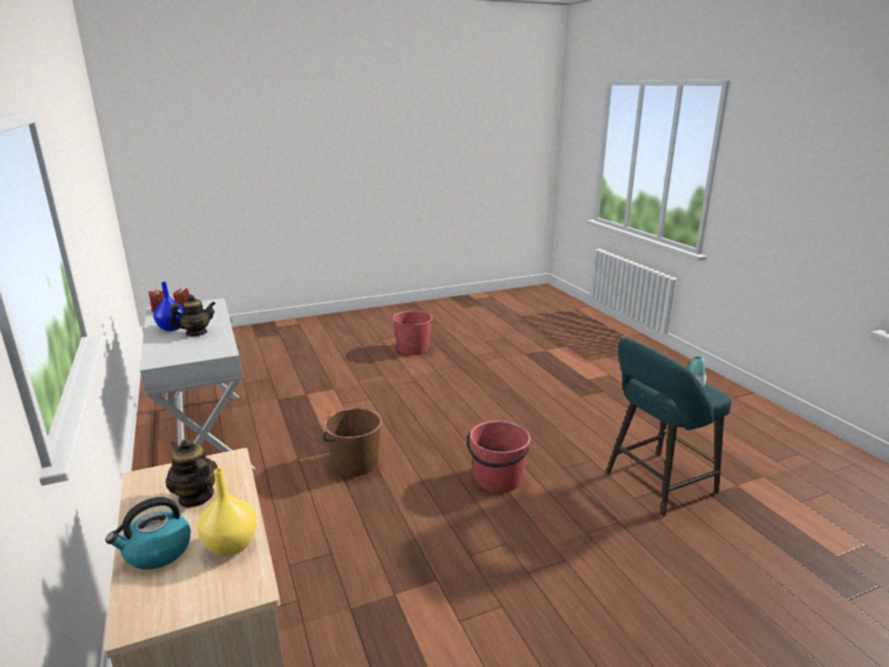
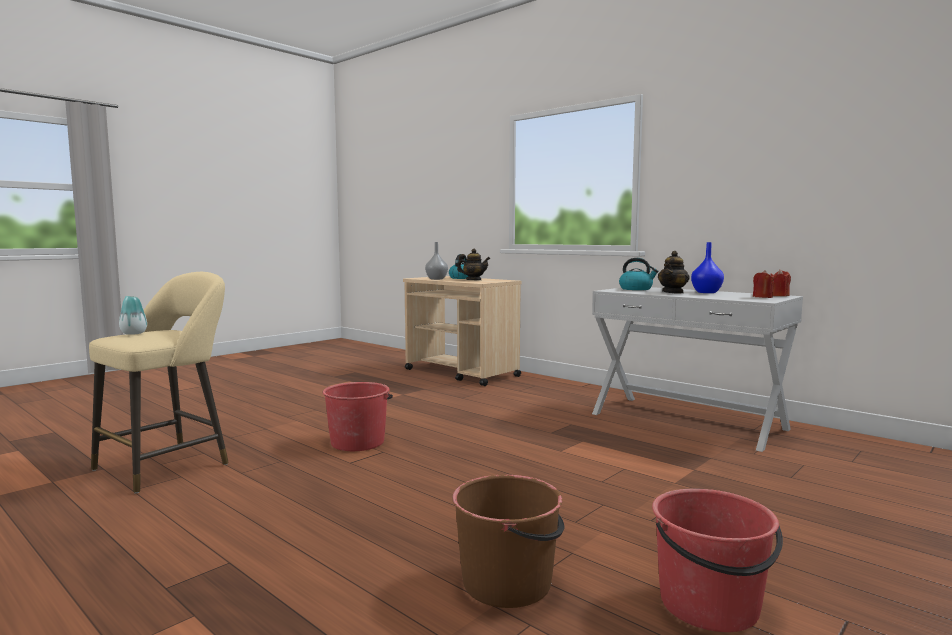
camera: 155 degrees right, 15 degrees down
yellow vase [197,468,257,557] -> grey vase [425,242,448,280]
brown bucket [323,408,382,476] -> brown bucket moved to [452,475,565,608]
turquoise stool [606,338,732,517] -> beige stool [89,272,229,493]
none -> kettle [619,258,659,290]

